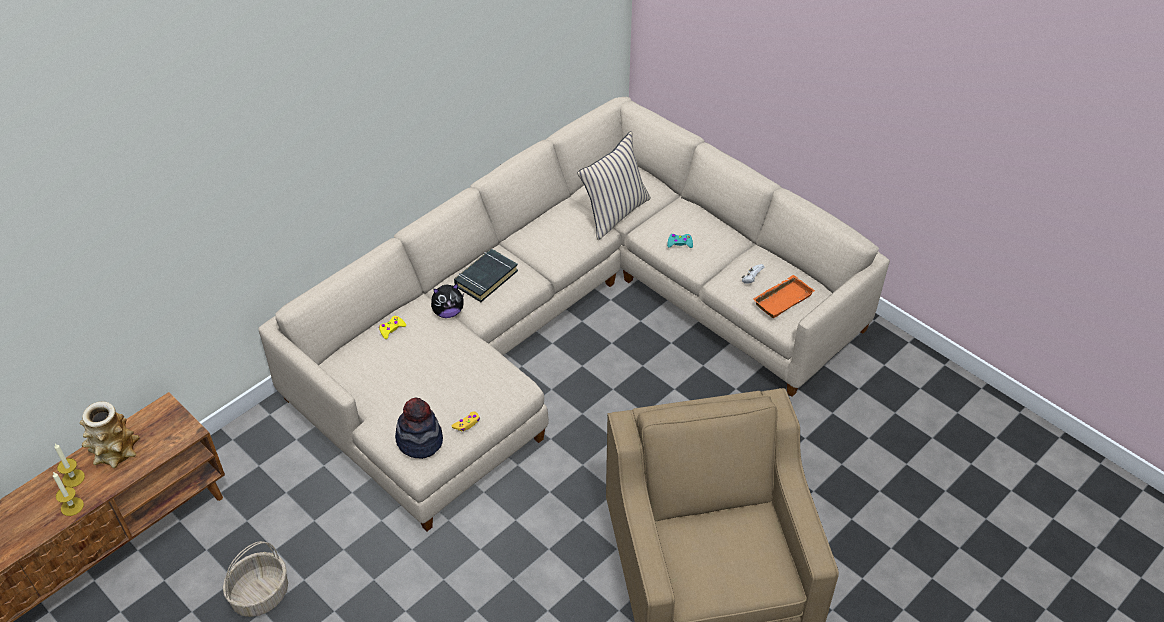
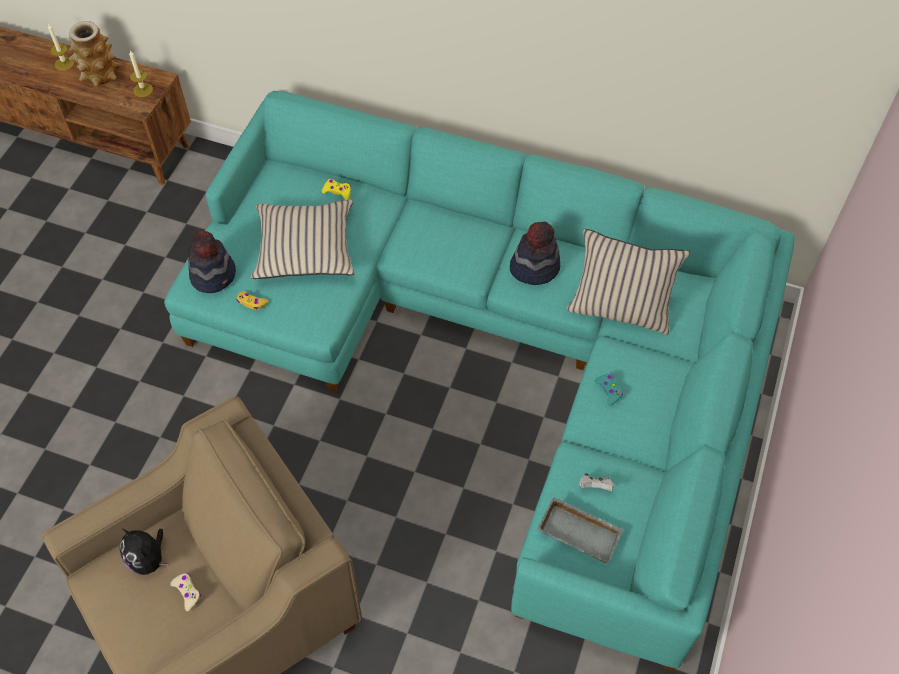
camera: 65 degrees right, 10 degrees up
candle [53,472,84,516] -> candle moved to [129,51,153,97]
basket [223,541,288,617] -> none
beige sofa [258,97,890,531] -> turquoise sofa [164,91,794,671]
plush toy [431,283,464,318] -> plush toy moved to [120,529,168,575]
black book [454,249,518,302] -> none
orange tray [753,275,814,318] -> grey tray [538,497,623,563]
none -> beige game controller [170,573,201,611]
none -> beige pillow [251,199,354,279]
none -> hat [510,222,560,285]

